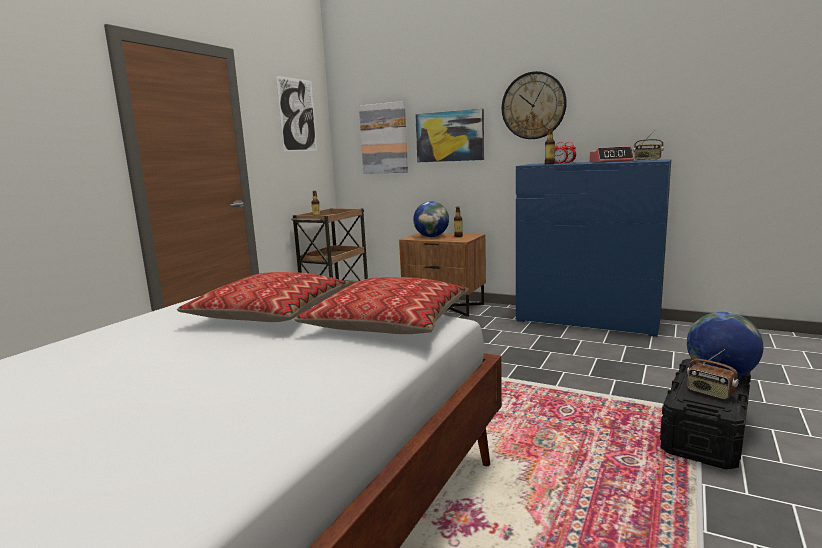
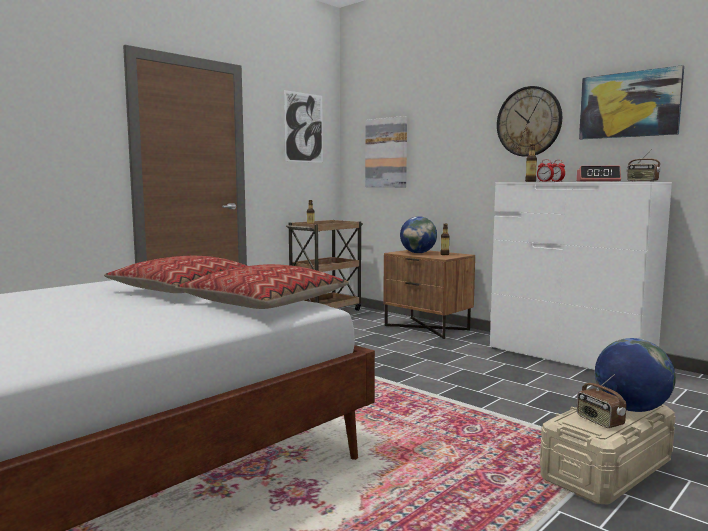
camera: 15 degrees right, 5 degrees down
picture [415,109,484,162] -> picture moved to [579,65,684,139]
blue dresser [516,159,671,337] -> white dresser [490,182,672,369]
black storage box [660,358,751,469] -> beige storage box [540,404,676,504]

